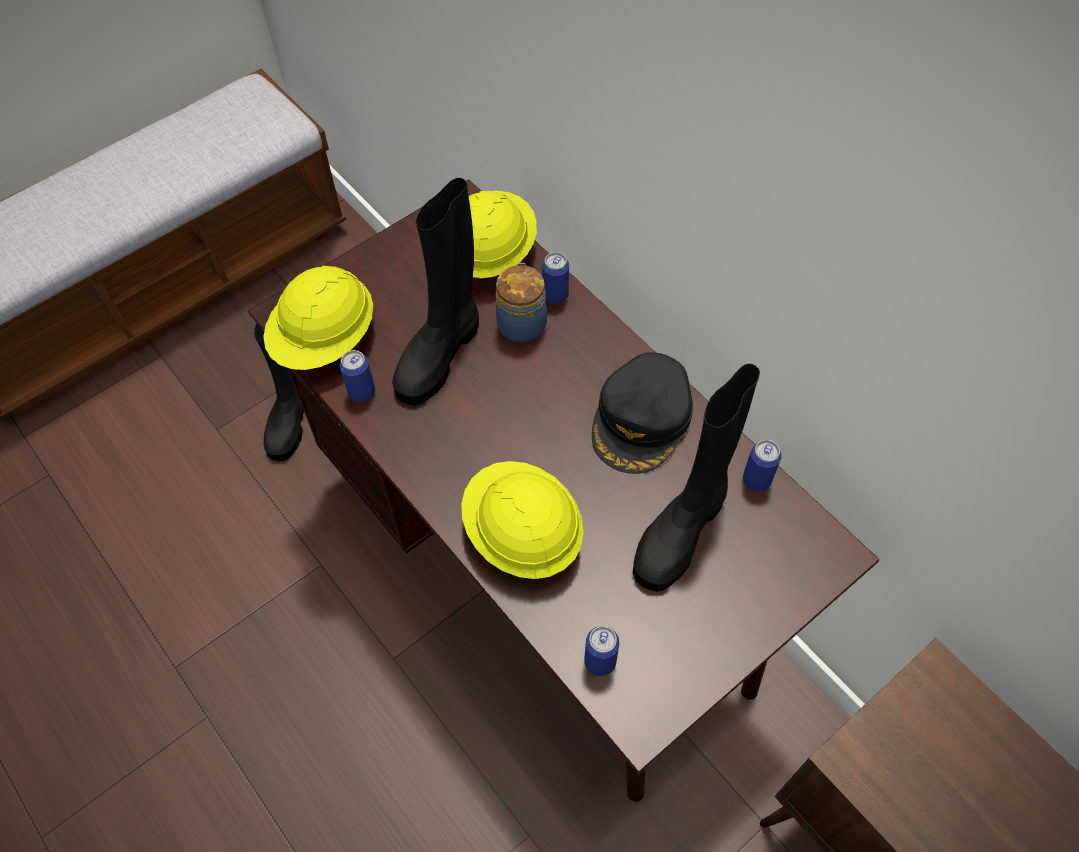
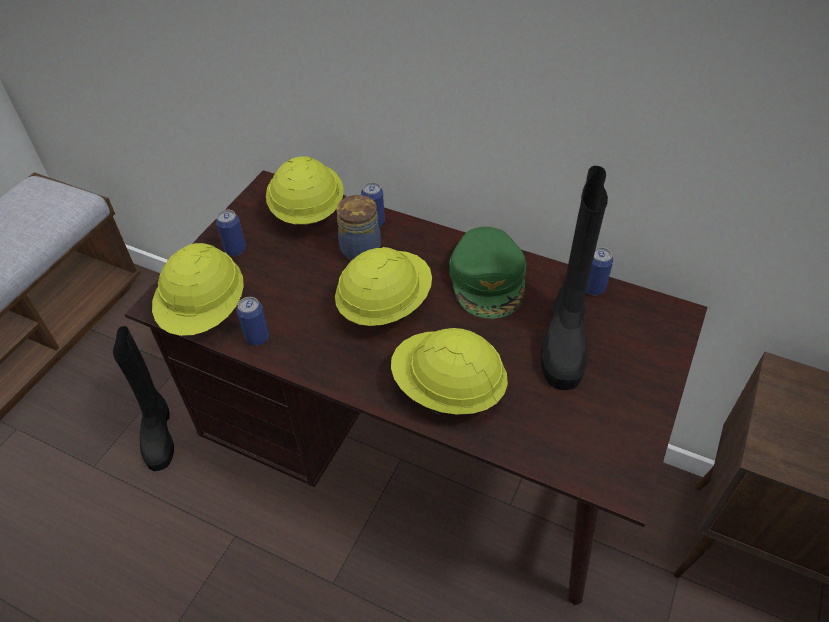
camera: 25 degrees left, 10 degrees down
black boot [392,178,479,406] -> none
can [584,626,619,676] -> can moved to [216,210,246,256]
black cap [592,352,693,474] -> green cap [449,227,526,319]
none -> yellow hard hat [335,247,432,326]

